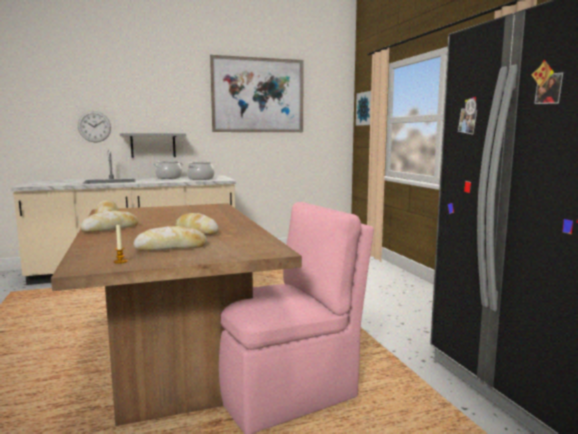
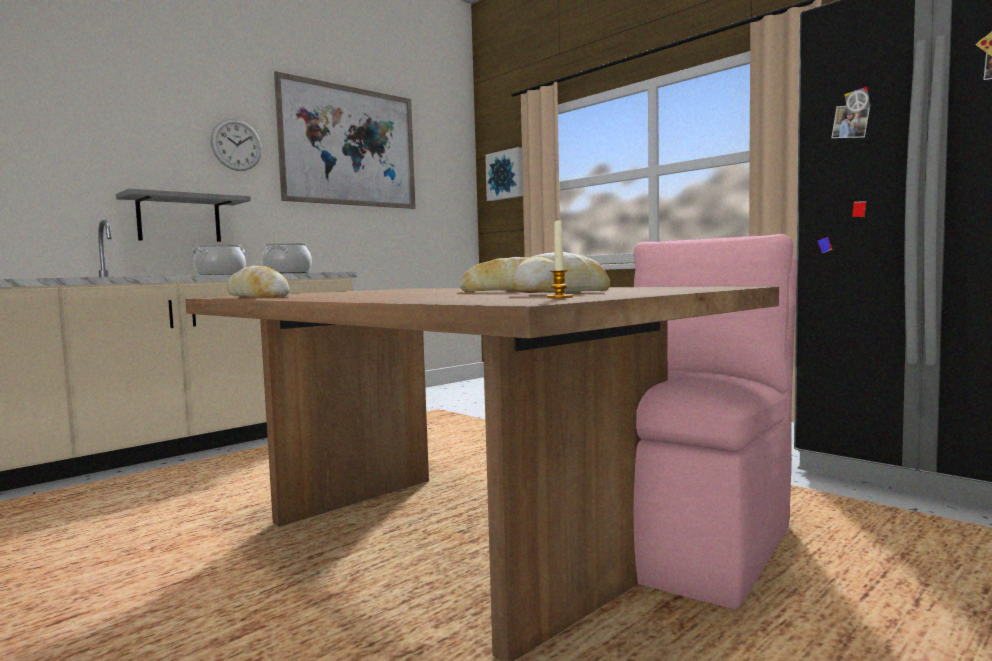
camera: 25 degrees left, 5 degrees down
wall clock [78,111,111,142] -> wall clock moved to [211,119,262,171]
bread [80,211,139,232] -> none

